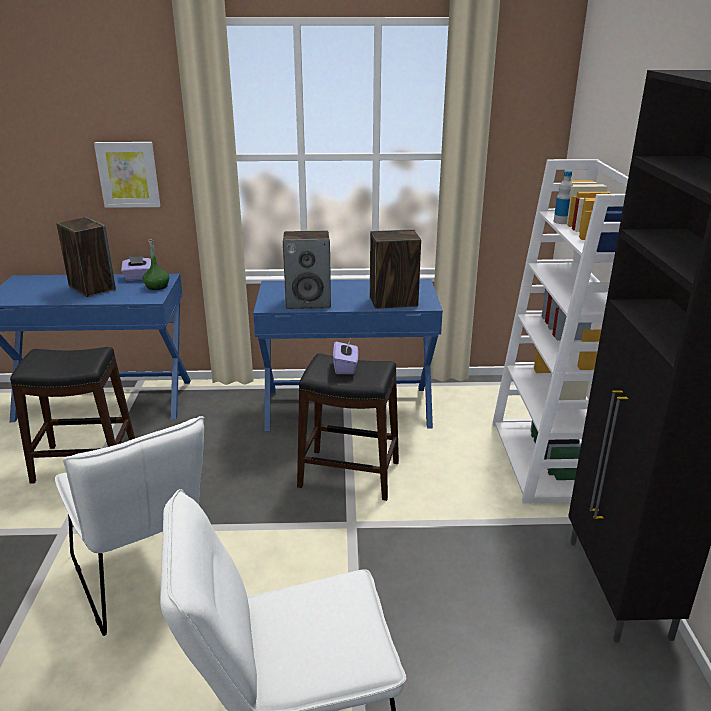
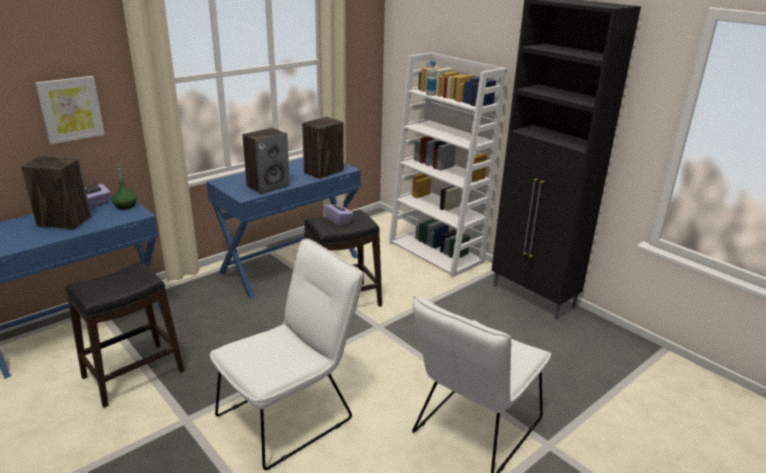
camera: 40 degrees left, 0 degrees up
white chair [55,416,204,636] -> white chair turned 60 degrees counterclockwise [210,238,363,470]

